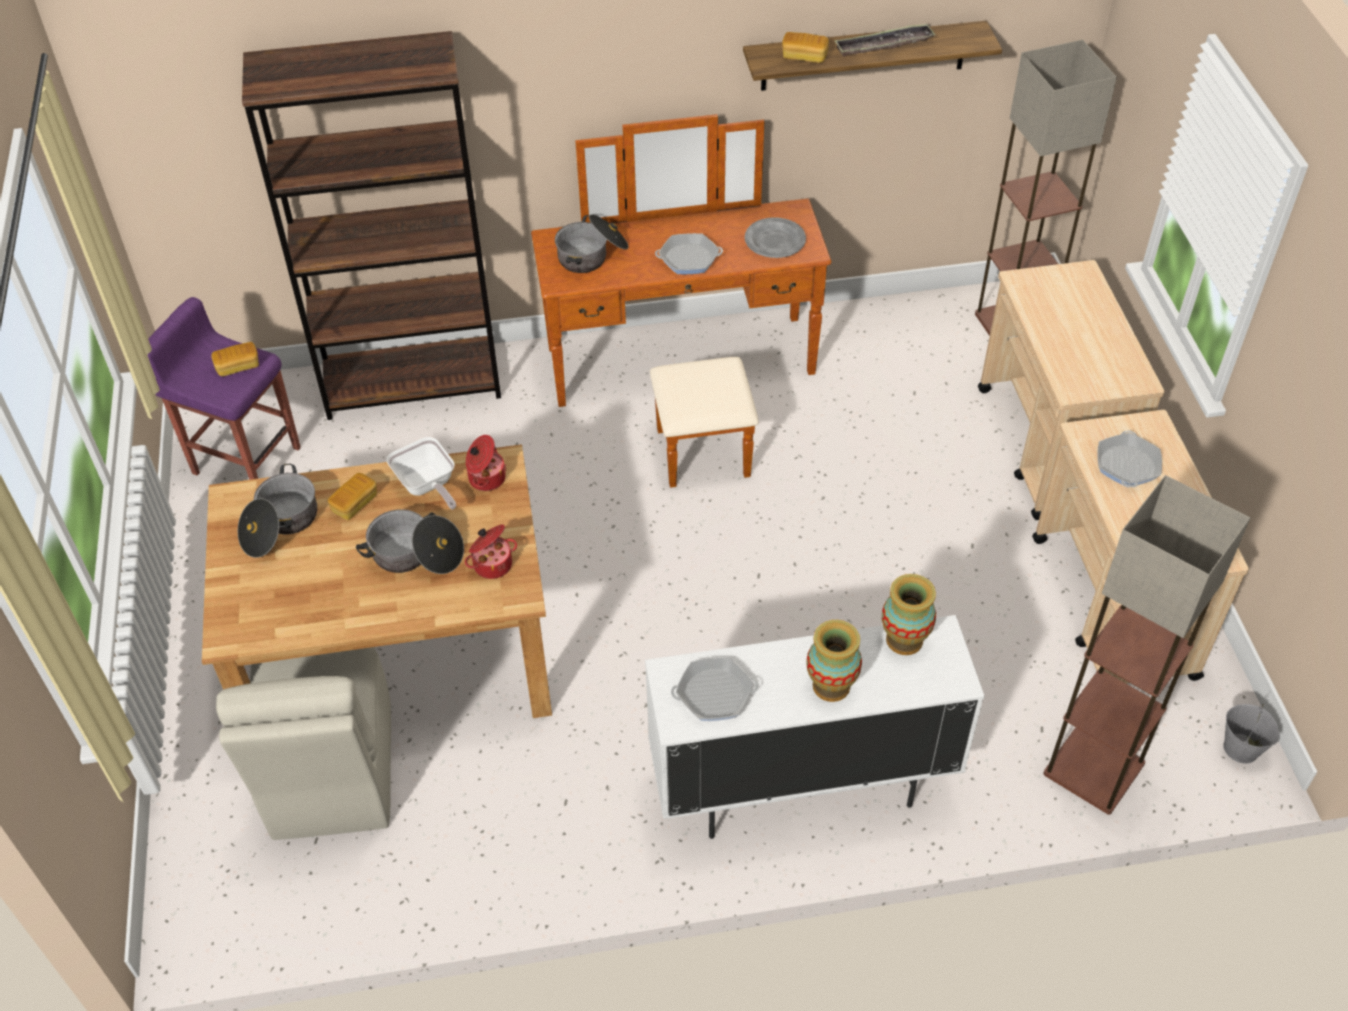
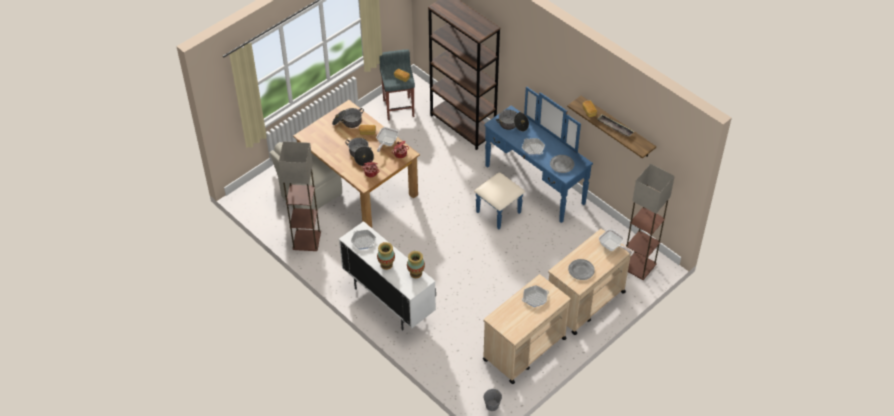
camera: 55 degrees right, 0 degrees up
purple stool [148,297,301,480] -> grey stool [379,49,415,120]
brown dresser [531,114,831,488] -> blue dresser [474,86,593,229]
floor lamp [1043,475,1250,815] -> floor lamp moved to [279,141,321,251]
none -> grey plate [568,259,595,280]
none -> frying pan [599,229,632,254]

